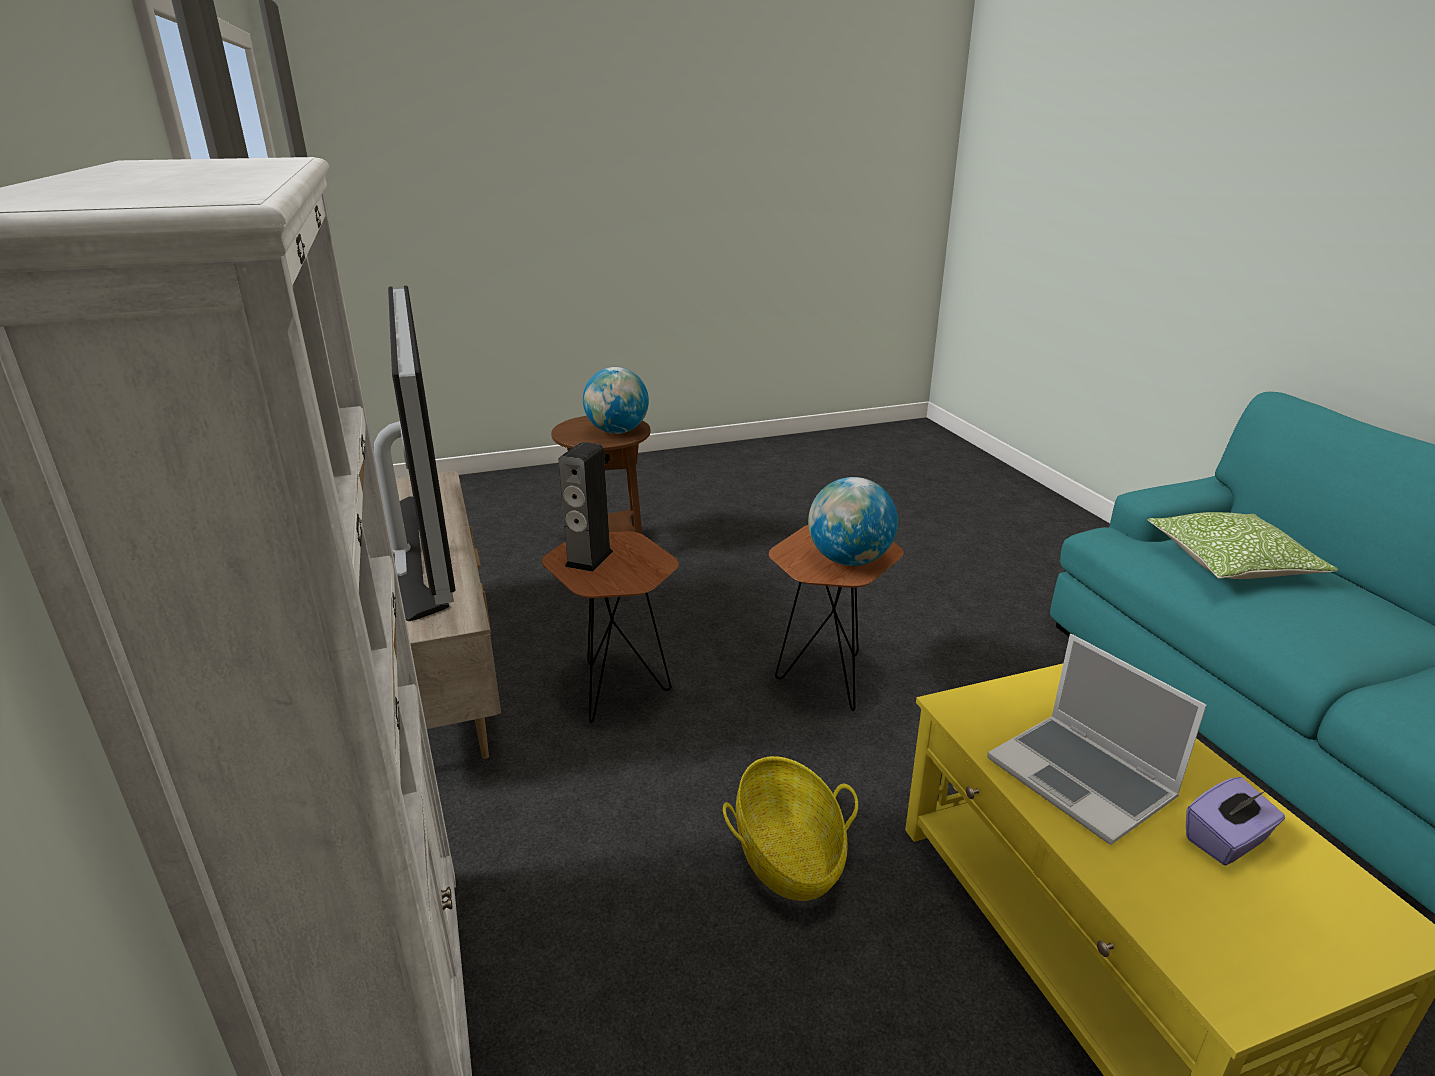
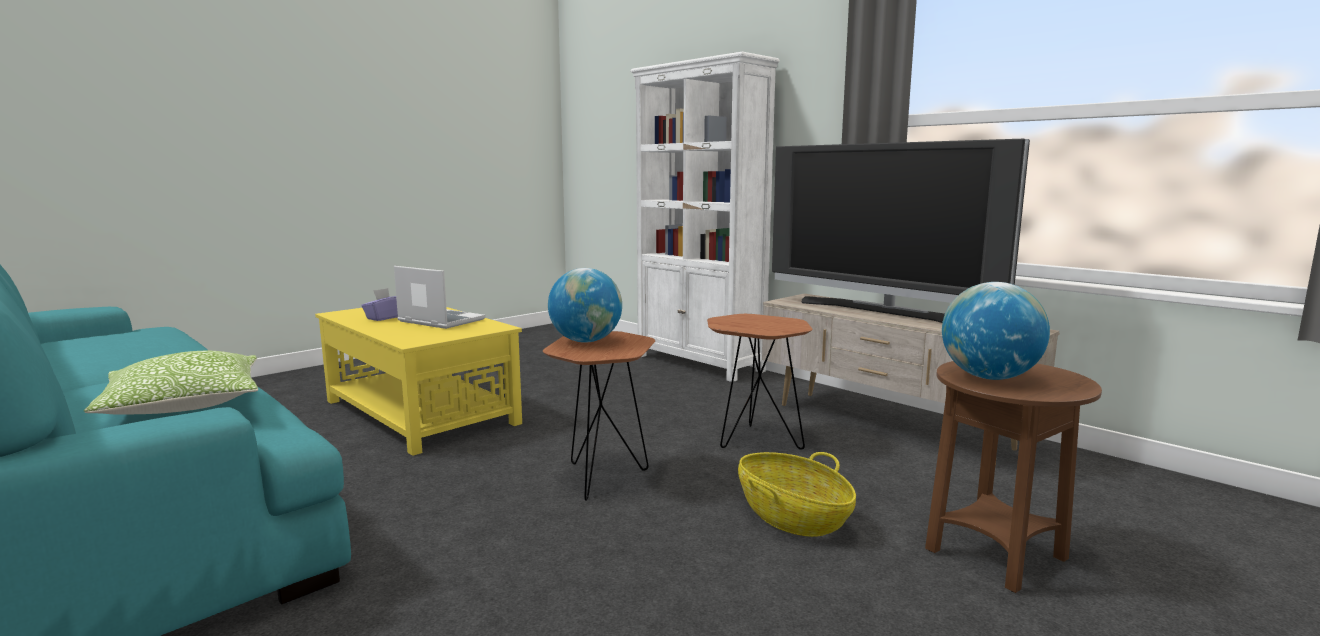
camera: 155 degrees right, 15 degrees down
speaker [559,442,613,572] -> none
basket [723,756,858,901] -> basket moved to [738,452,856,537]

